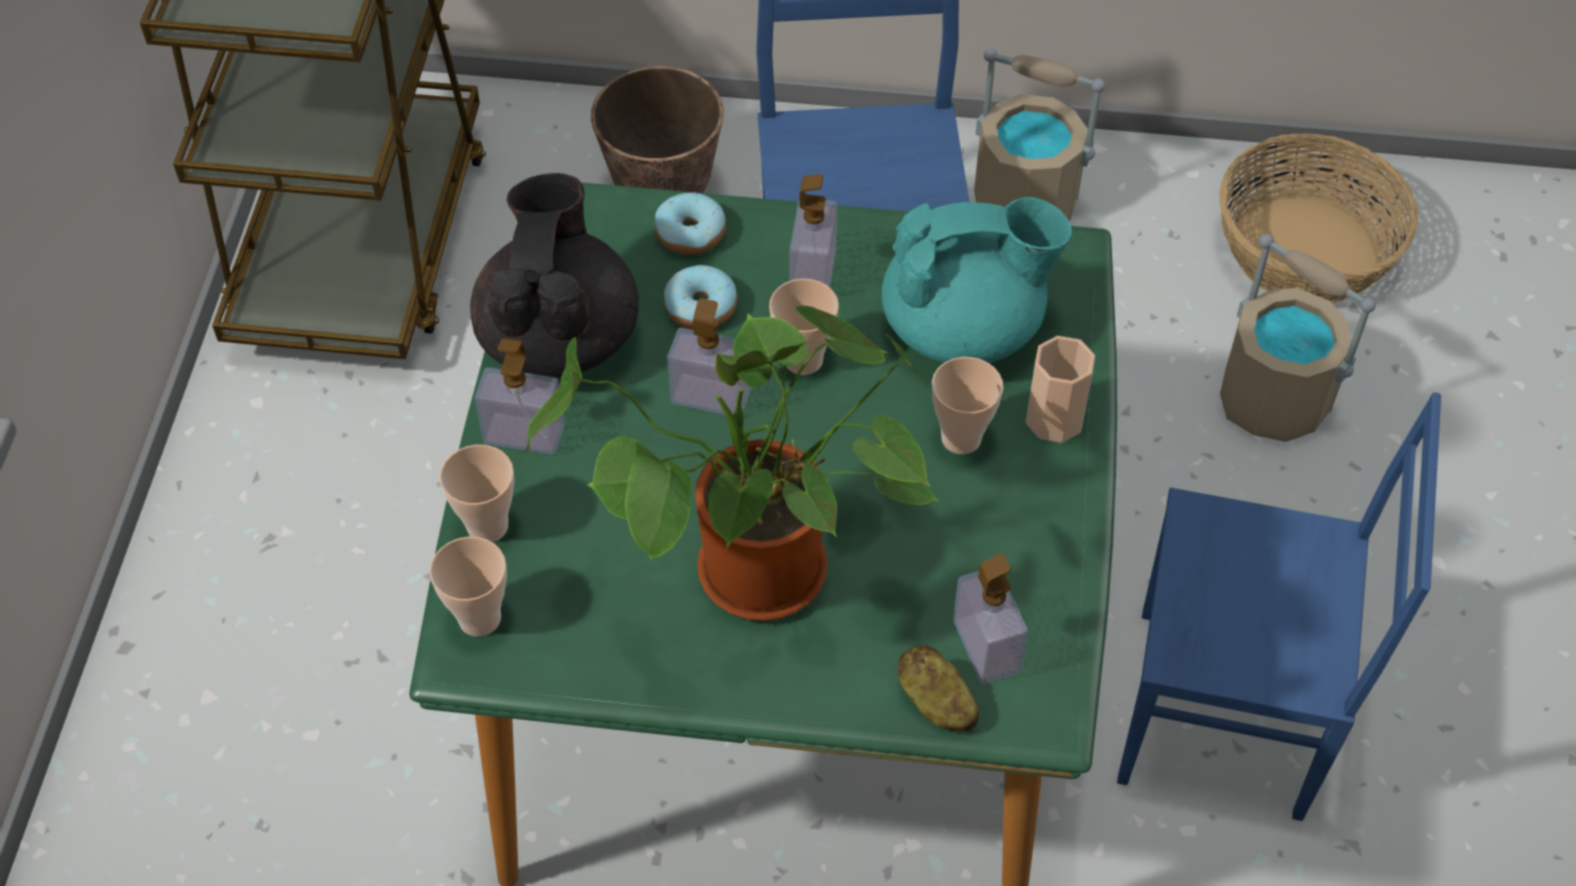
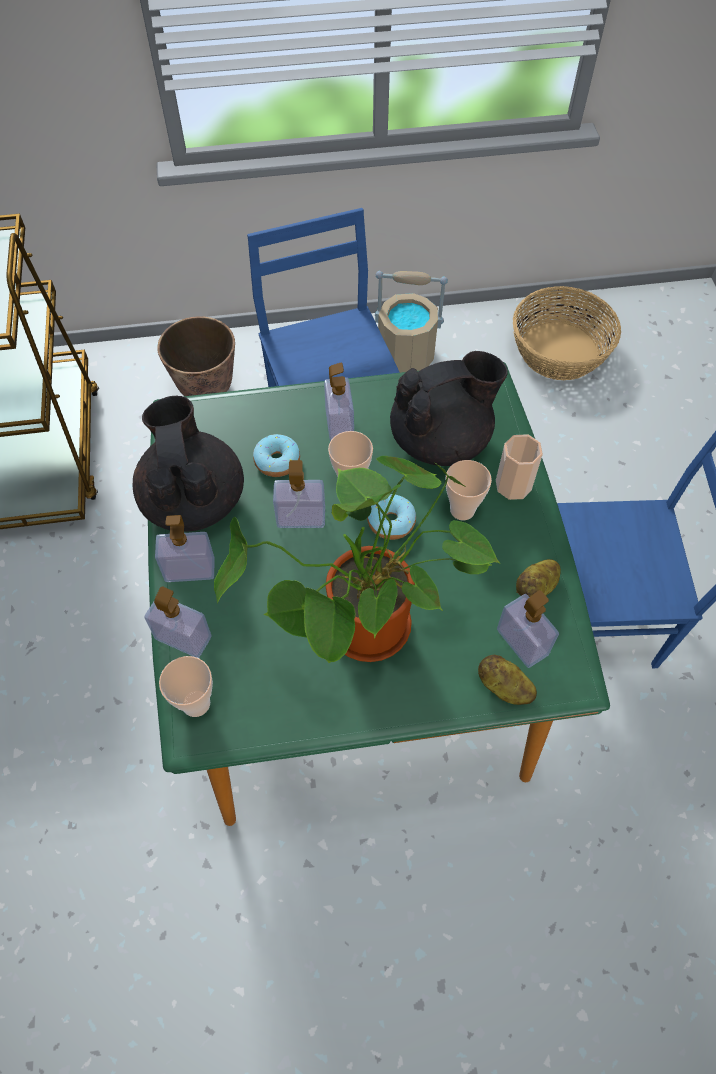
camera: 15 degrees left, 5 degrees up
cup [439,445,514,542] -> soap dispenser [144,587,211,658]
donut [654,192,726,255] -> donut moved to [367,494,416,540]
turquoise teapot [882,197,1072,363] -> black teapot [390,351,508,466]
beige bucket [1220,234,1376,442] -> none
none -> potato [516,559,561,597]

